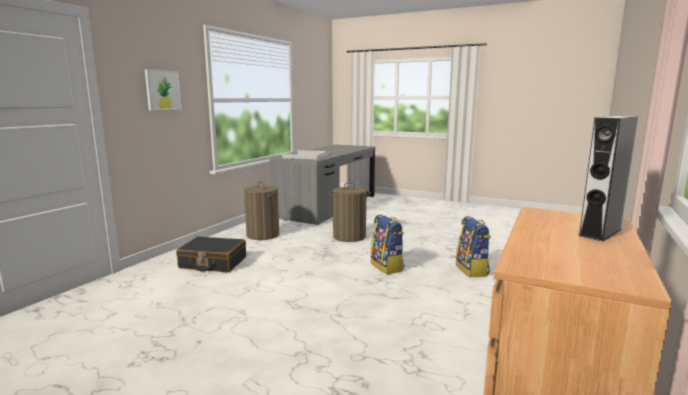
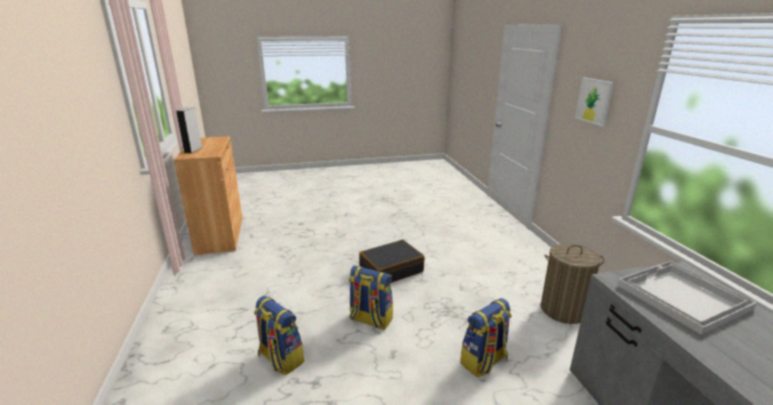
camera: 140 degrees right, 10 degrees up
black suitcase [176,236,246,272] -> black suitcase moved to [359,240,425,283]
laundry basket [329,182,371,242] -> backpack [460,298,512,378]

